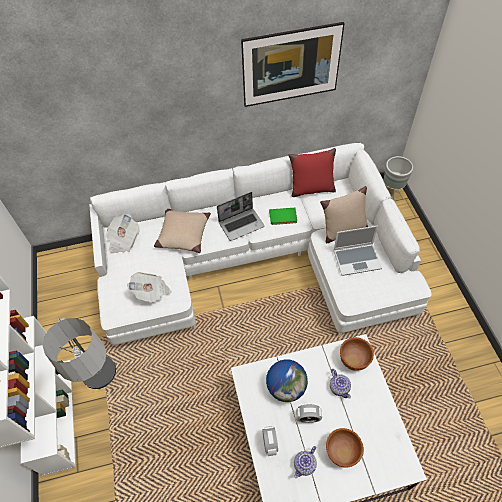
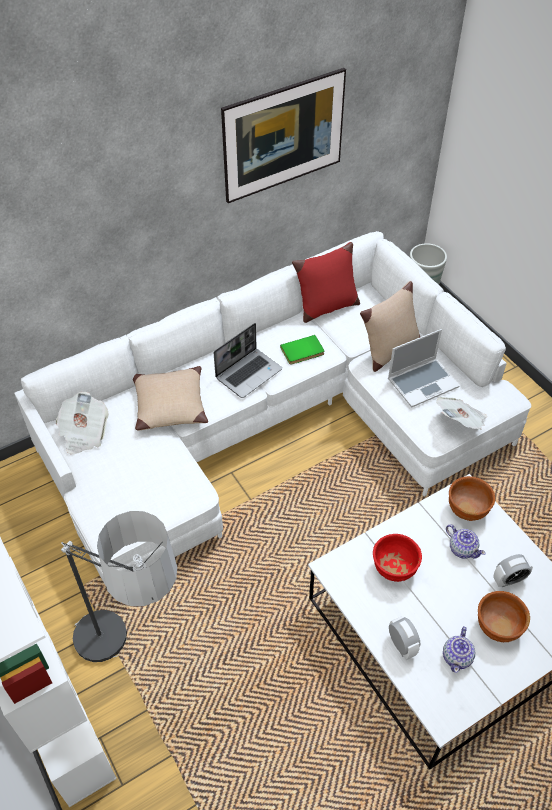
camera: 20 degrees left, 5 degrees down
newspaper [127,272,172,303] -> newspaper moved to [436,397,487,430]
globe [266,359,308,402] -> red bowl [373,534,422,582]
alarm clock [296,404,322,423] -> alarm clock moved to [493,554,533,587]

